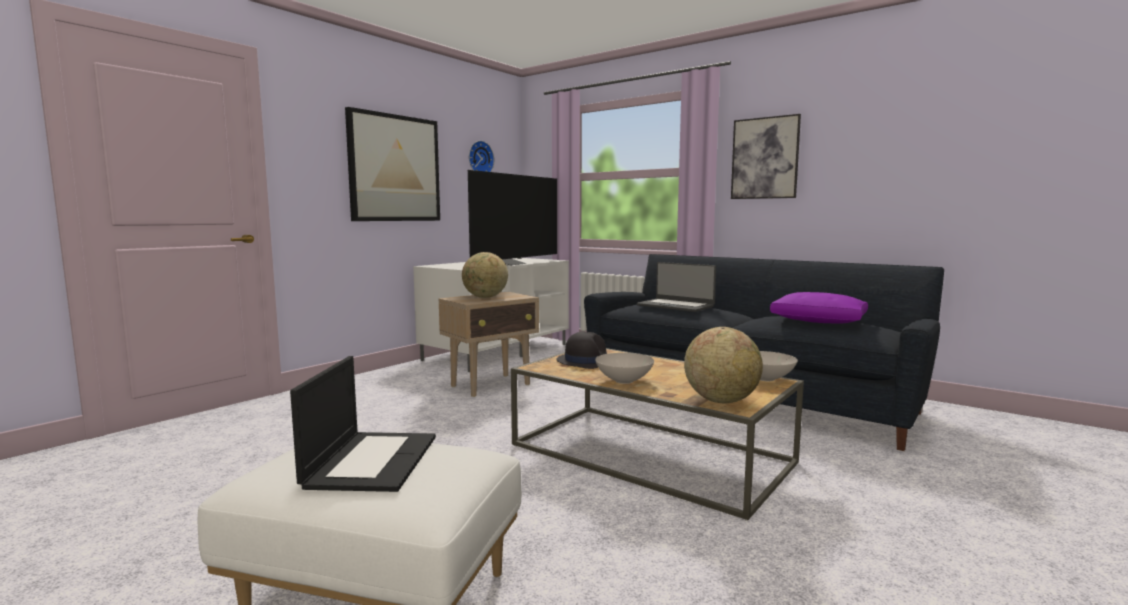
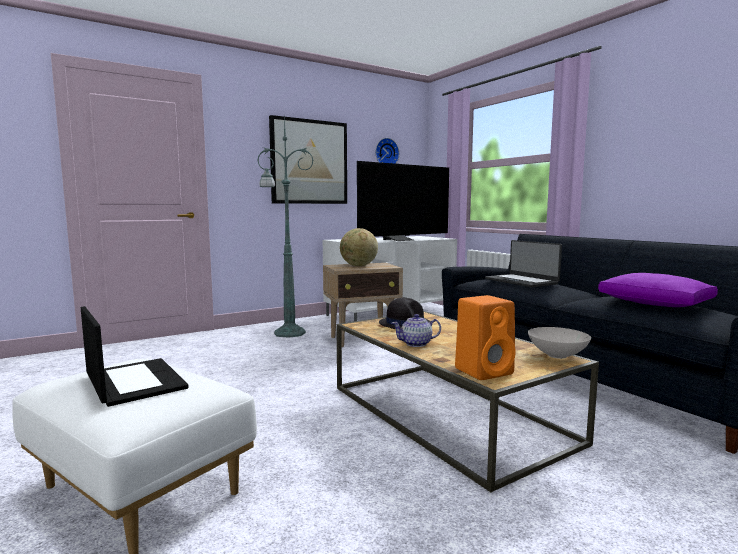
camera: 20 degrees right, 0 degrees up
laptop [290,356,436,492] -> laptop turned 60 degrees counterclockwise [81,306,189,407]
white bowl [595,353,654,384] -> teapot [392,314,441,347]
globe [684,327,763,403] -> orange speaker [455,295,516,380]
picture [731,114,801,199] -> none
none -> green floor lamp [257,116,314,338]

